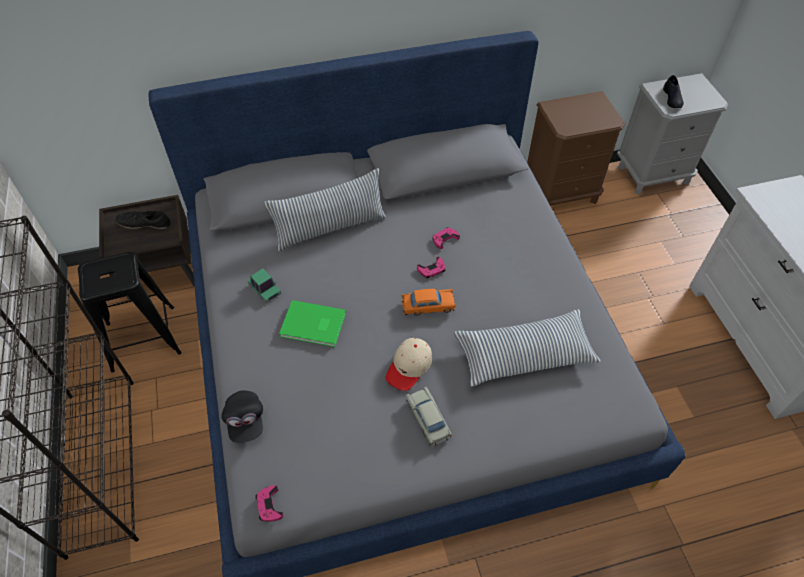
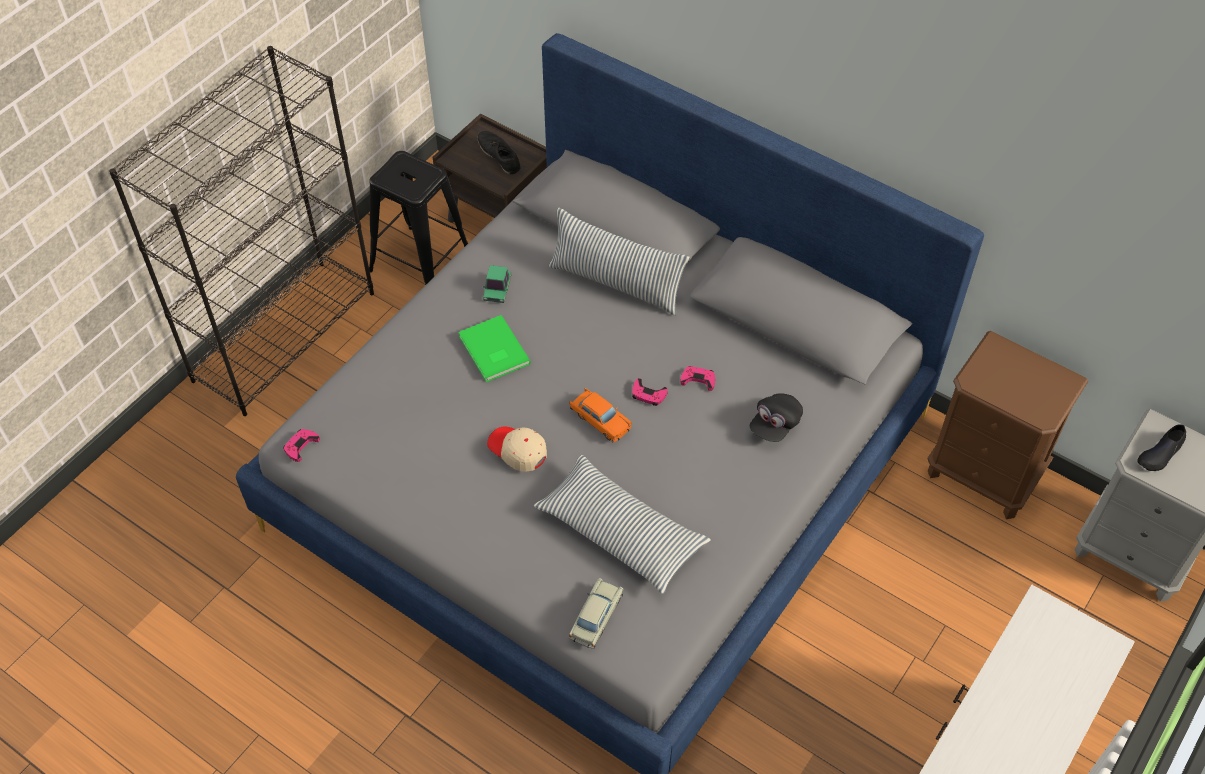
camera: 50 degrees right, 0 degrees up
black cap [222,391,263,443] -> black cap moved to [750,393,803,442]
beige cap [386,338,432,391] -> beige cap turned 45 degrees clockwise [487,427,547,472]
beige toy car [406,387,452,446] -> beige toy car moved to [569,578,624,649]

